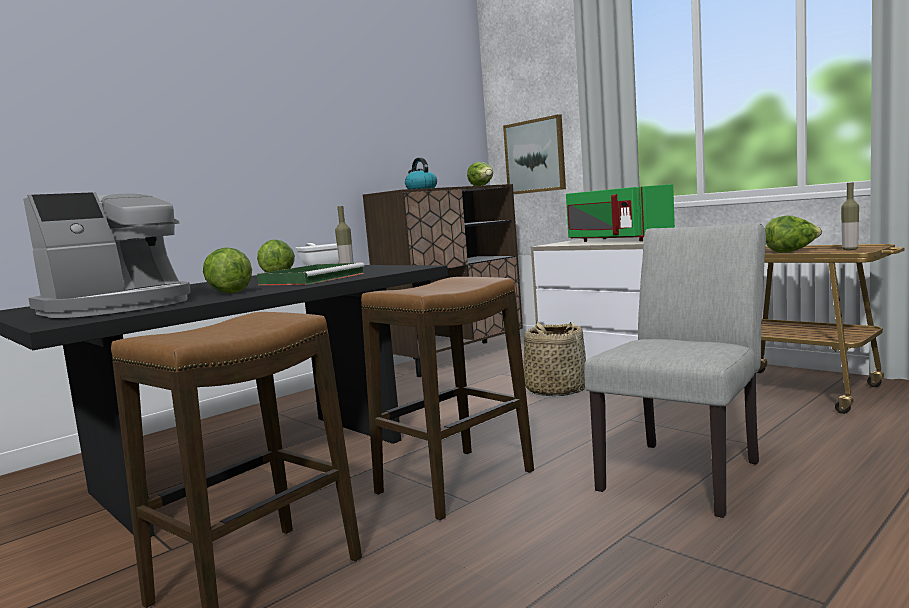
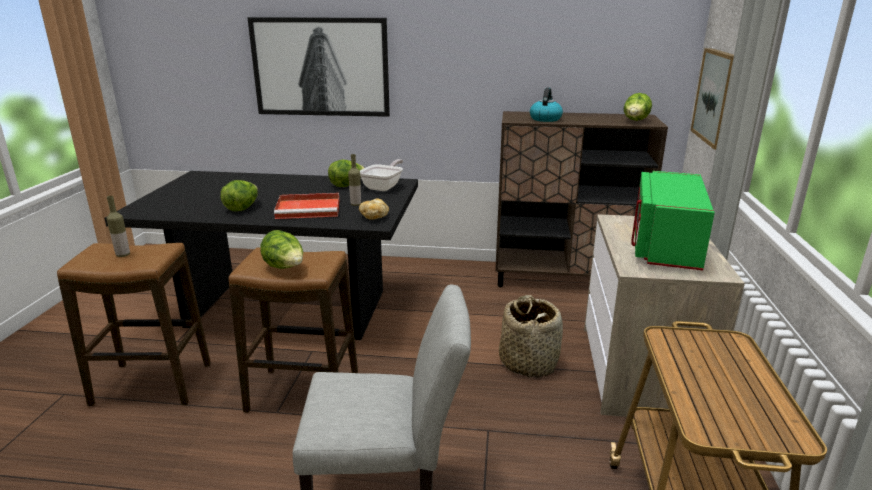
camera: 50 degrees right, 15 degrees up
coffee machine [23,192,191,318] -> none
green tray [257,262,364,285] -> red tray [274,193,339,219]
lettuce [765,215,822,253] -> lettuce moved to [260,230,303,269]
bottle [841,182,859,250] -> bottle moved to [106,196,130,257]
none -> picture [247,17,390,117]
none -> bread [359,198,389,220]

